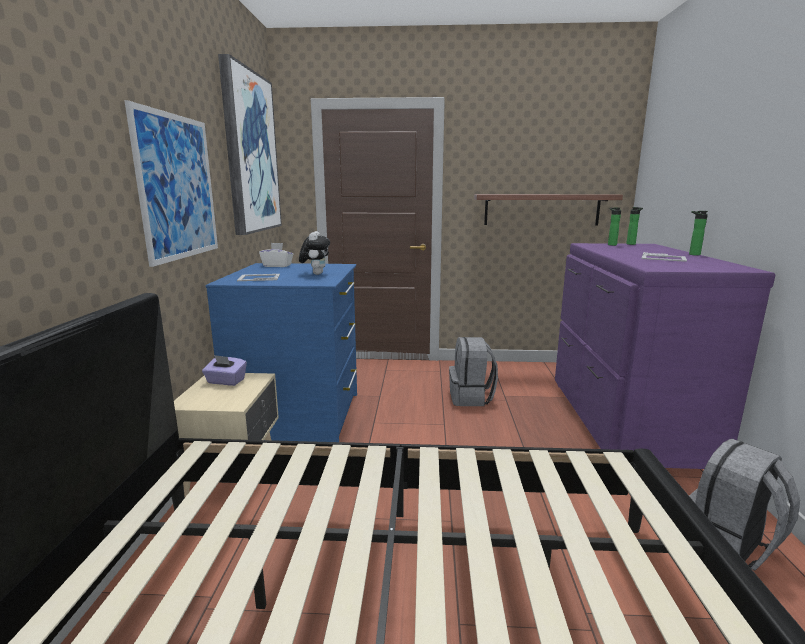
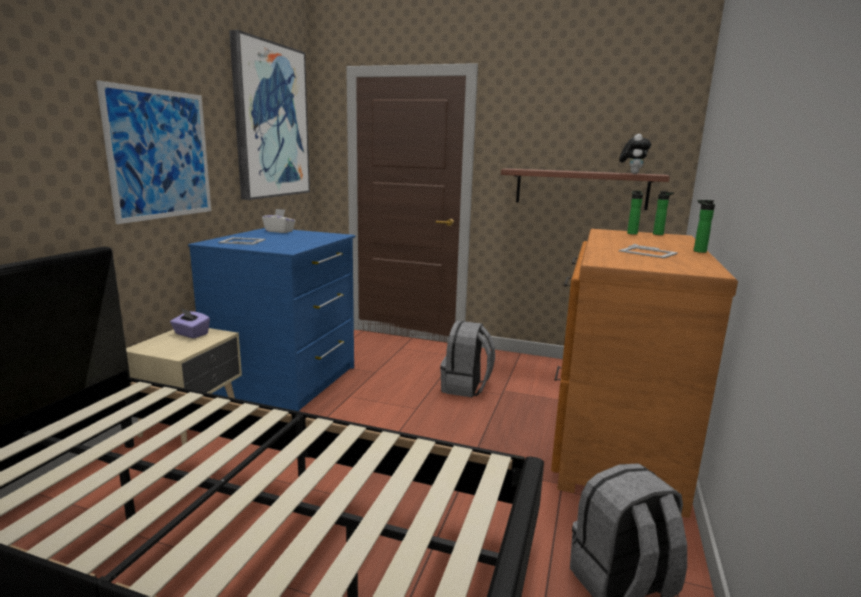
camera: 15 degrees right, 0 degrees up
plush toy [299,231,330,275] -> plush toy moved to [619,134,651,174]
purple dresser [555,243,775,469] -> brown dresser [551,229,738,518]

